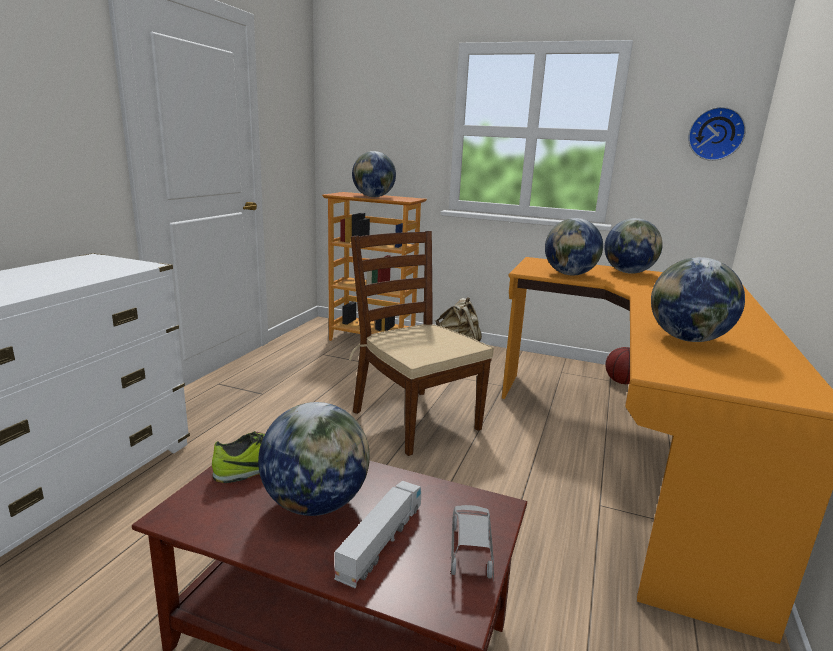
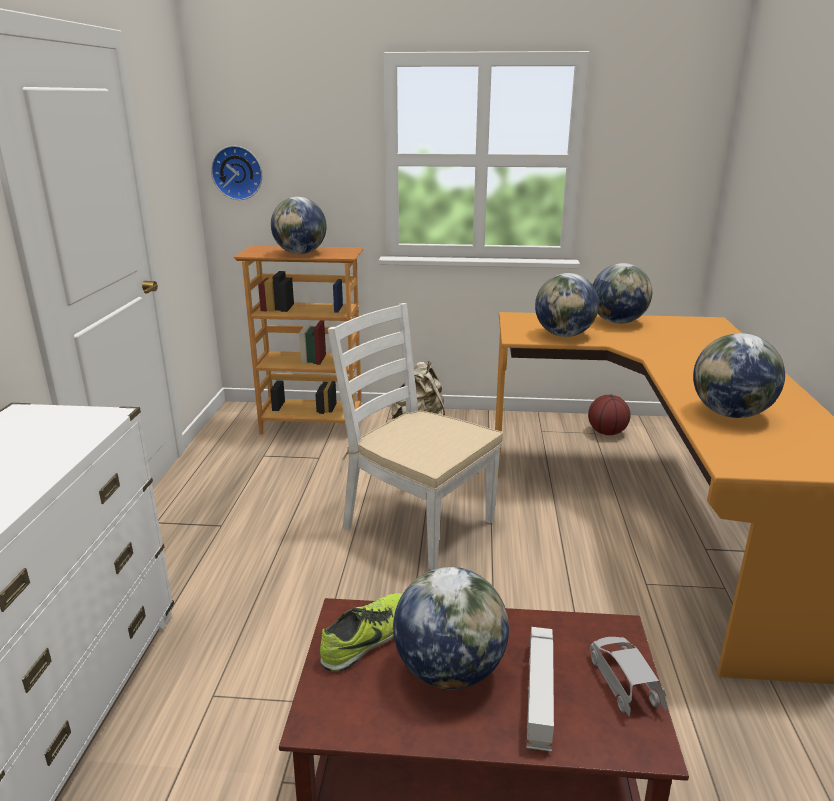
camera: 15 degrees left, 5 degrees up
brown chair [349,231,494,456] -> white chair [328,303,503,570]
wall clock [688,107,746,161] -> wall clock moved to [211,146,262,200]

